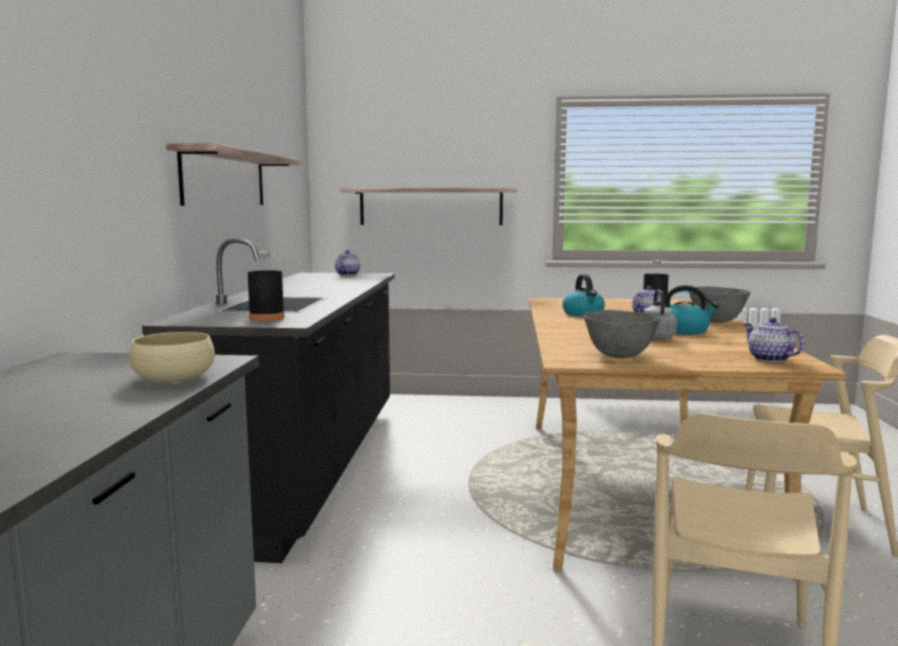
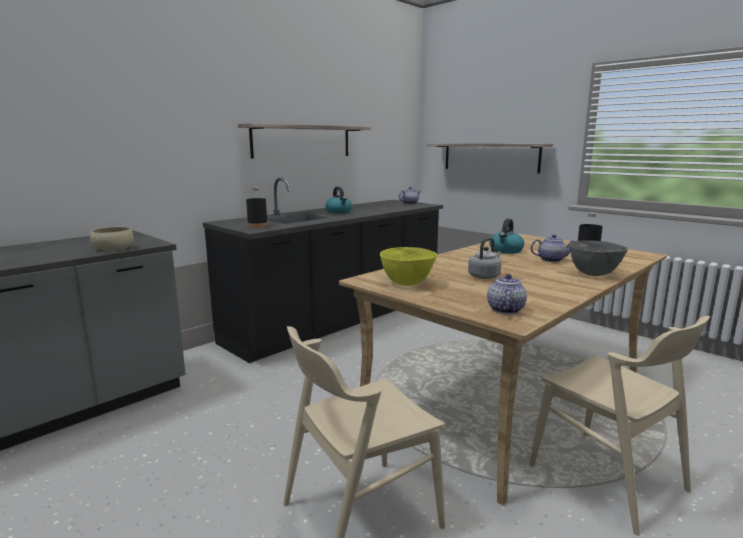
camera: 40 degrees right, 5 degrees up
grey bowl [584,310,661,358] -> yellow bowl [380,247,437,286]
kettle [665,285,719,335] -> kettle moved to [325,186,352,214]

